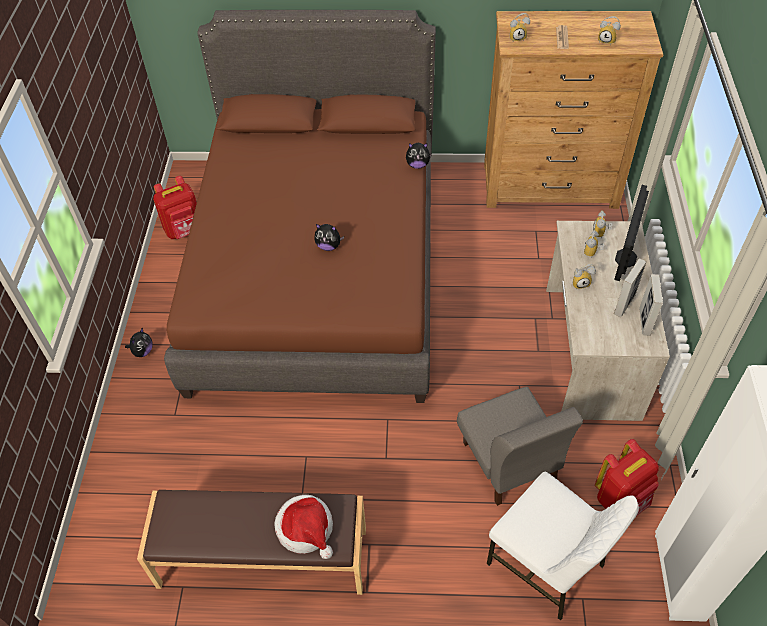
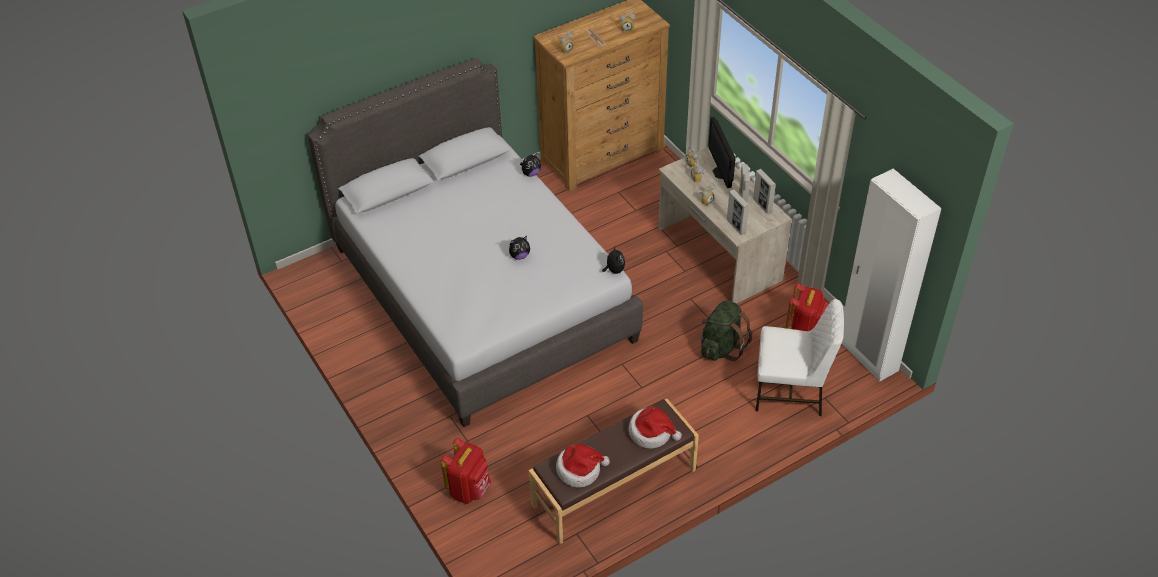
camera: 35 degrees left, 5 degrees down
plush toy [125,328,153,357] -> plush toy moved to [602,247,625,274]
red backpack [153,176,197,239] -> red backpack moved to [441,438,491,504]
brown bed [164,10,436,403] -> grey bed [308,58,643,427]
grey chair [457,387,583,506] -> green backpack [701,301,752,361]
none -> hat [556,444,610,488]
none -> picture frame [727,190,749,235]

